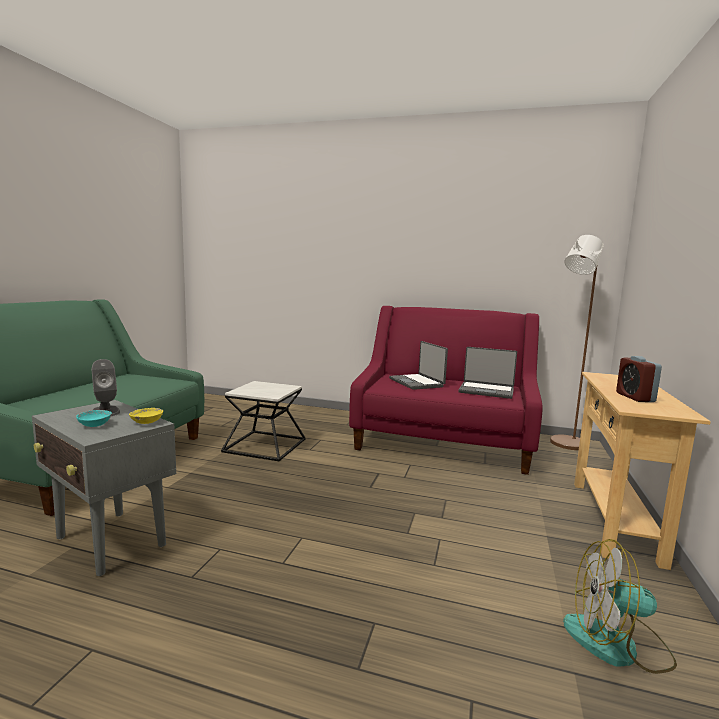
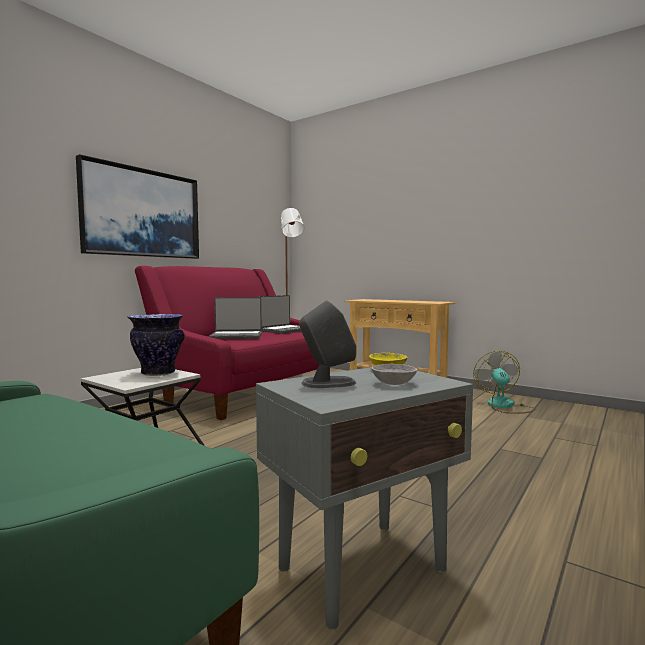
camera: 70 degrees left, 5 degrees down
turquoise bowl [76,410,112,427] -> grey bowl [372,363,417,385]
fan [563,539,677,674] -> fan turned 150 degrees clockwise [473,351,536,414]
alarm clock [616,356,662,402] -> none
none -> picture [76,154,199,259]
none -> vase [127,314,184,376]

